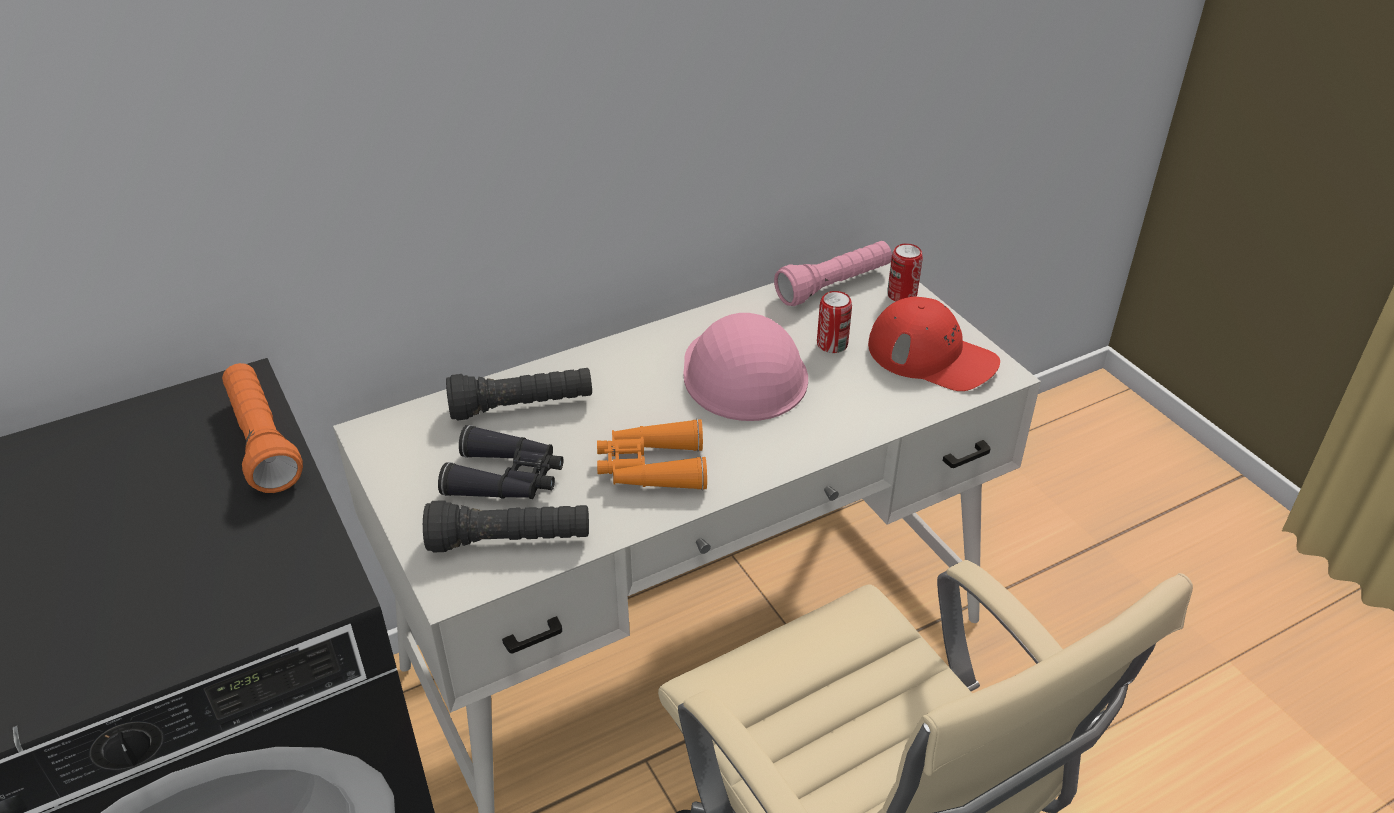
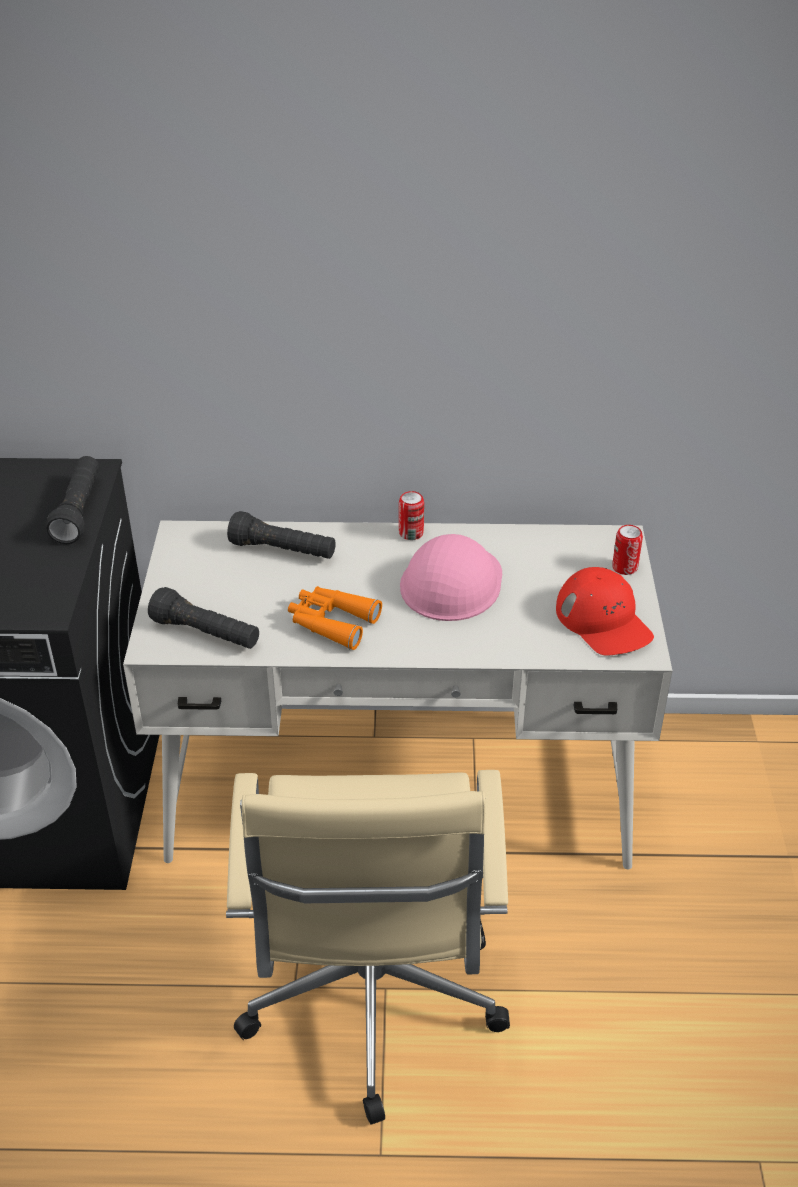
camera: 30 degrees right, 0 degrees up
orange flashlight [222,363,303,493] -> black flashlight [45,456,99,544]
black binoculars [438,425,564,499] -> none
pink flashlight [774,241,892,306] -> none
can [817,291,852,353] -> can moved to [399,491,424,540]

